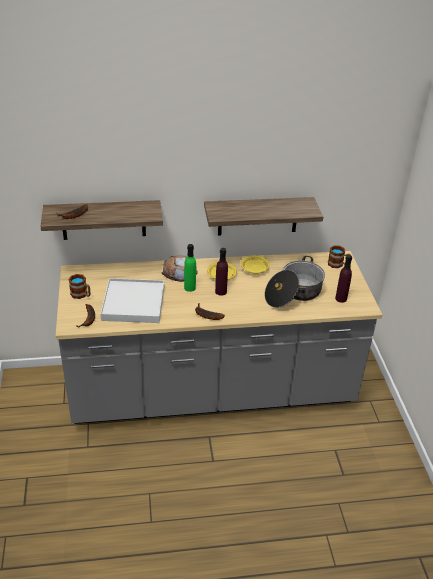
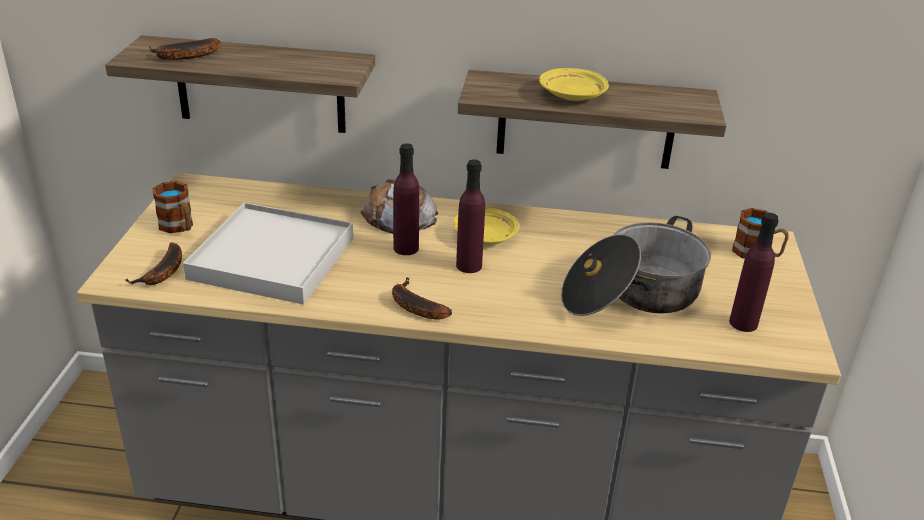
camera: 15 degrees right, 5 degrees down
green bottle [184,244,196,292] -> purple bottle [393,143,419,255]
yellow plate [241,255,270,274] -> yellow plate moved to [539,68,609,101]

